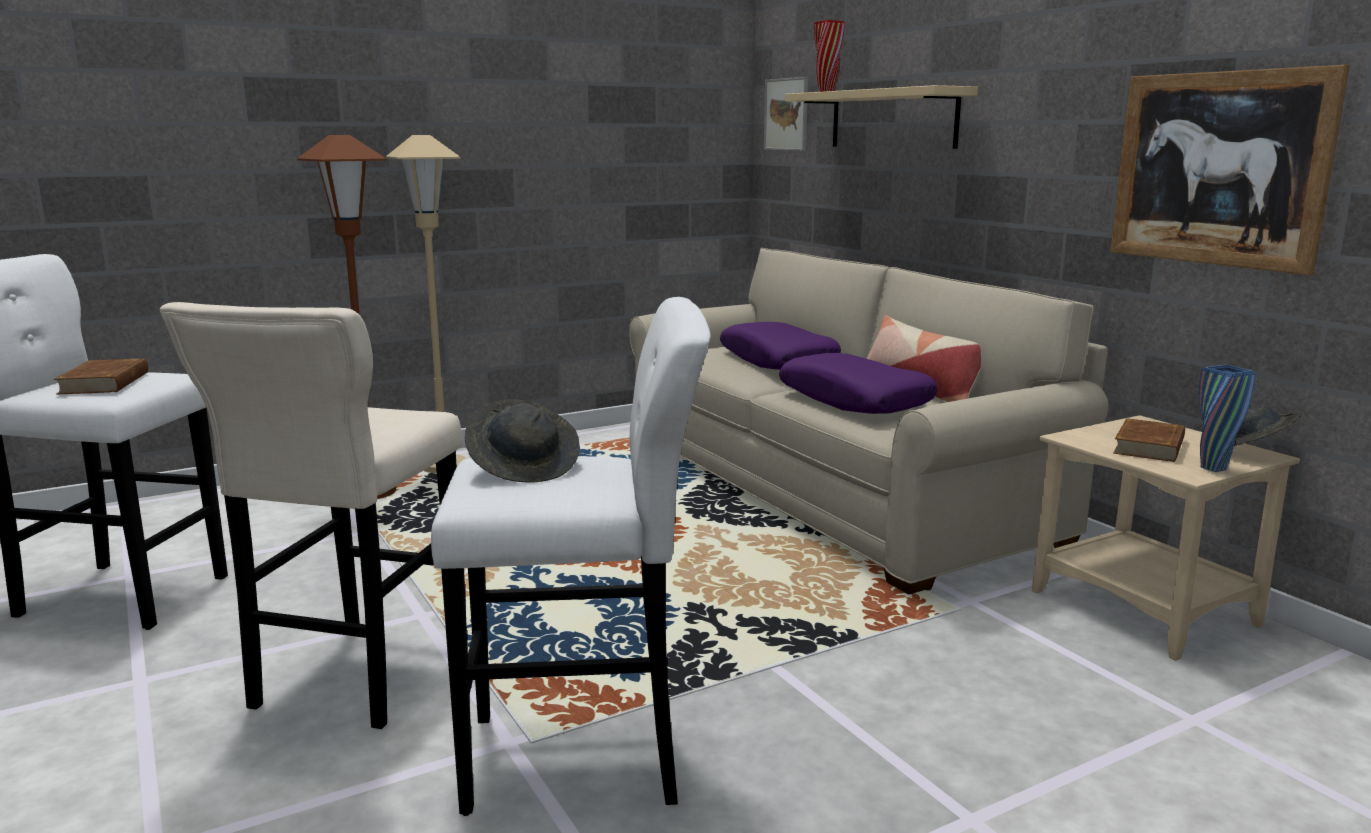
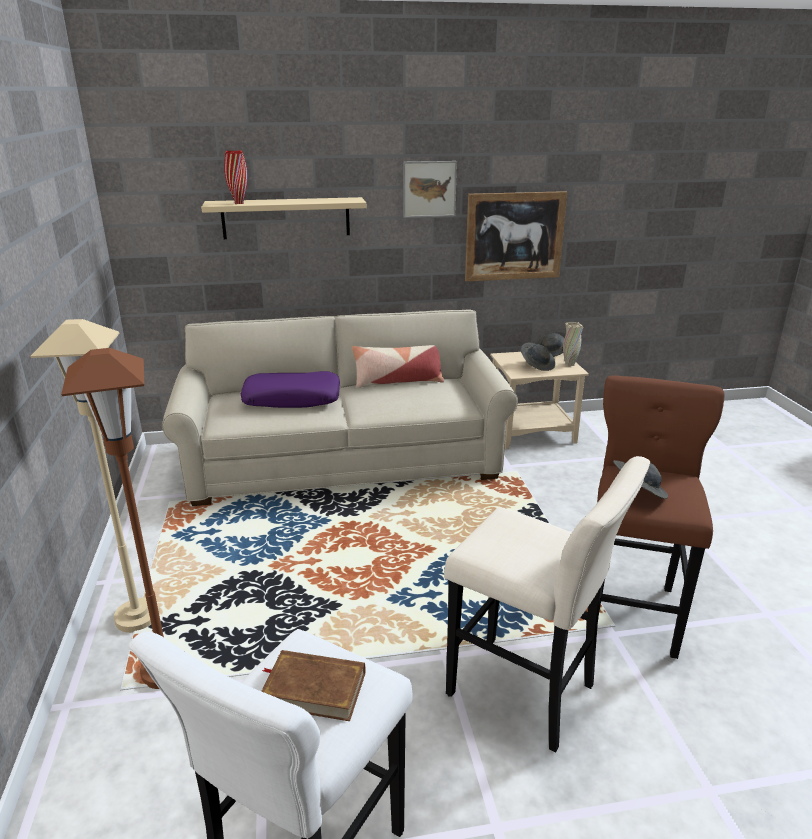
camera: 70 degrees left, 10 degrees up
white stool [431,297,711,816] -> brown stool [597,375,724,659]
picture [764,77,808,151] -> picture moved to [403,161,457,218]
purple pillow [779,353,938,414] -> none
brown book [1113,418,1185,462] -> grey hat [521,343,555,371]
blue vase [1199,364,1256,472] -> beige vase [563,322,583,366]

